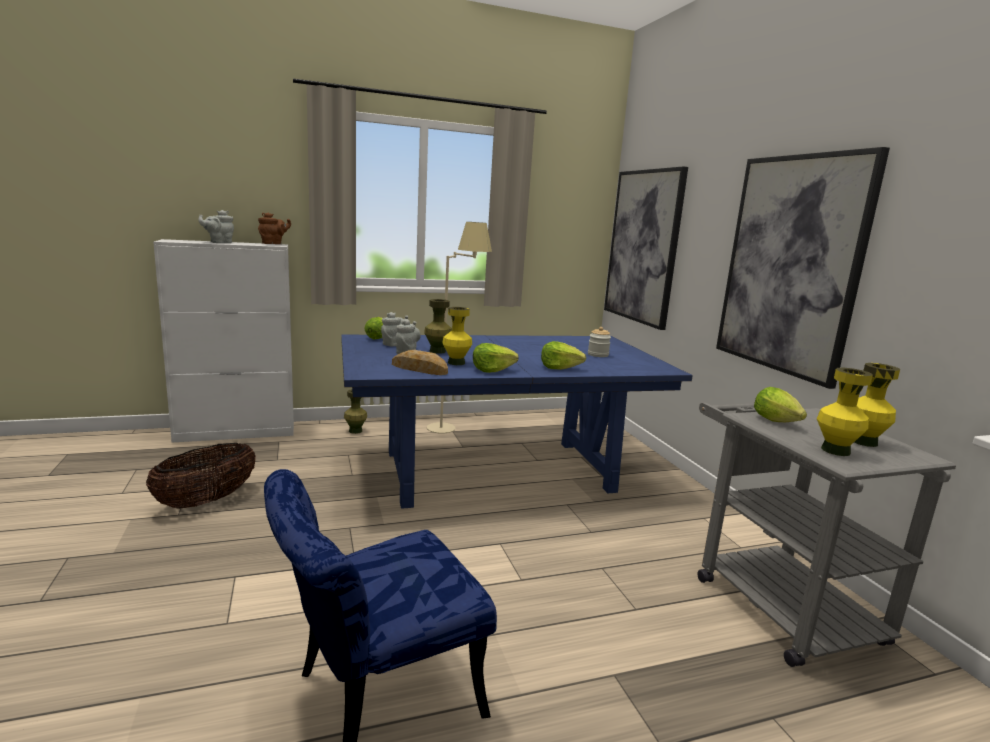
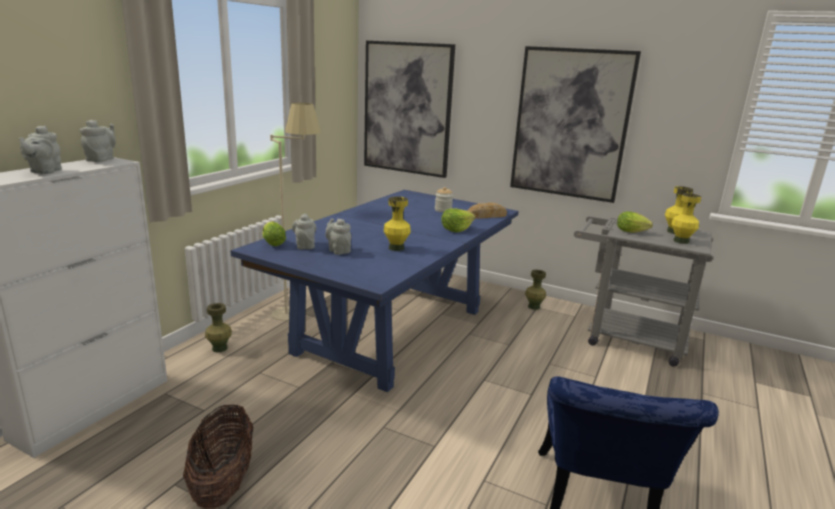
camera: 45 degrees left, 5 degrees up
brown teapot [258,213,291,244] -> grey teapot [80,120,116,162]
bread [392,350,448,375] -> bread moved to [467,203,507,219]
green vase [424,299,452,354] -> green vase moved to [525,270,546,310]
lettuce [473,343,519,373] -> none

